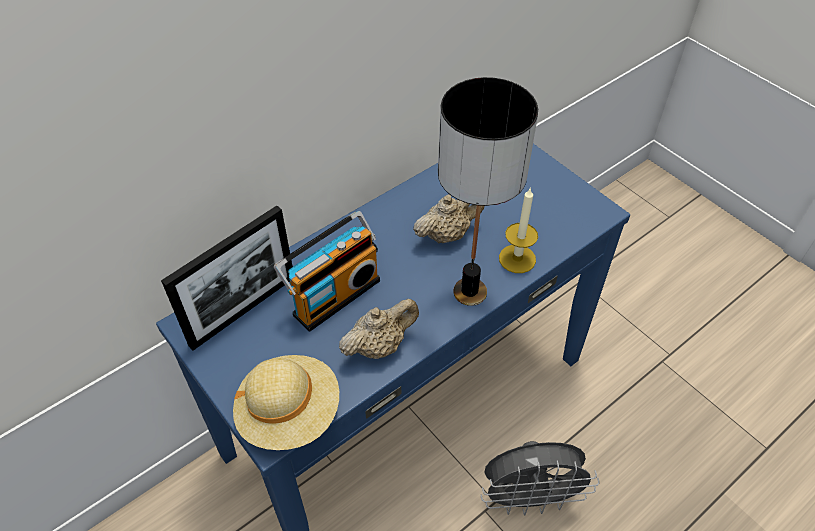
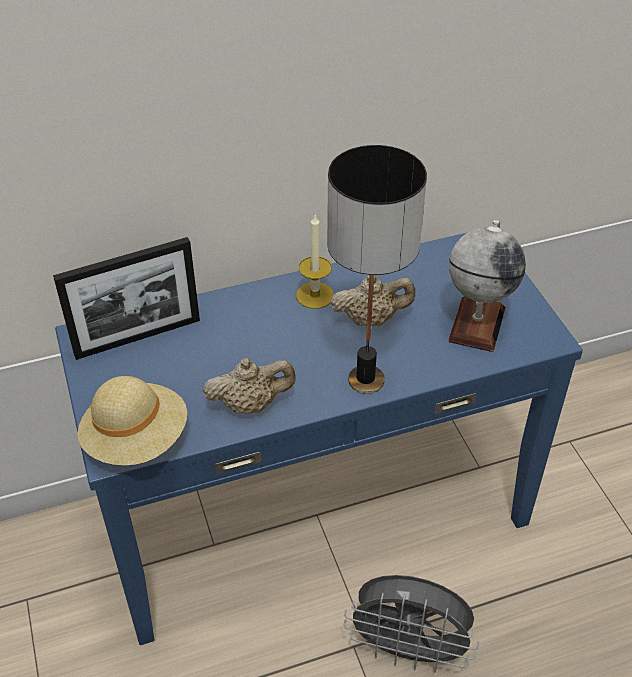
camera: 20 degrees right, 5 degrees down
radio [274,211,380,332] -> none
candle [499,187,538,273] -> candle moved to [296,215,334,309]
none -> globe [448,220,526,352]

